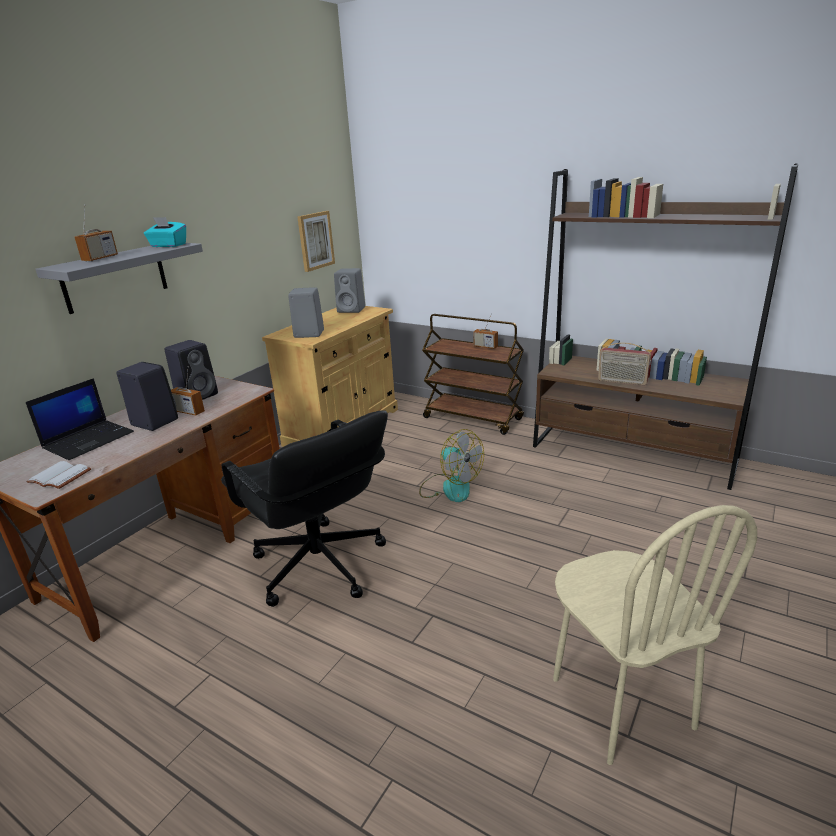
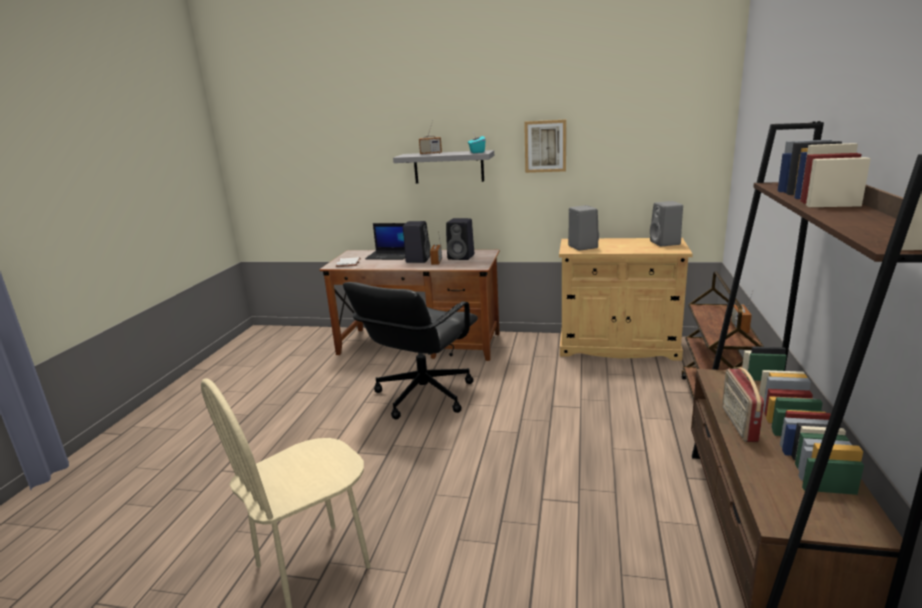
camera: 70 degrees right, 5 degrees down
picture [297,211,335,272] -> picture moved to [524,119,566,173]
fan [419,429,484,502] -> none

